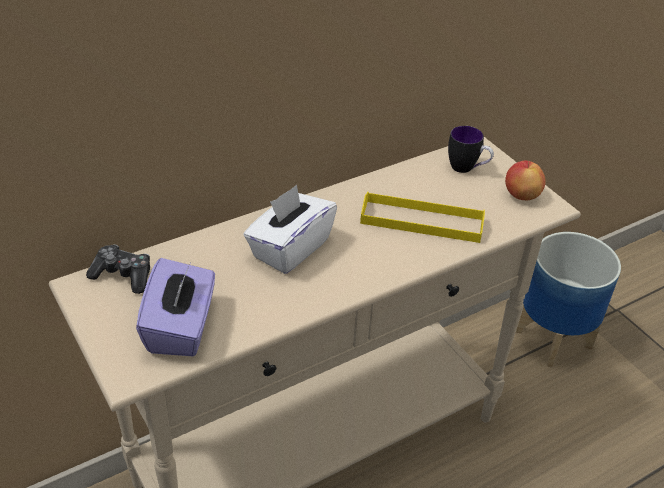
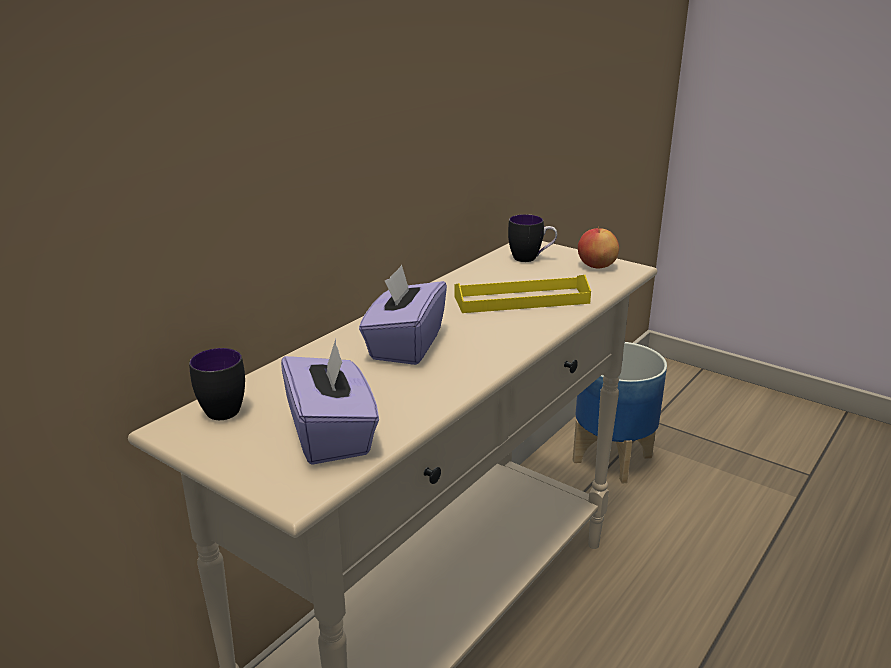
camera: 20 degrees left, 15 degrees down
game controller [86,244,150,294] -> mug [189,348,245,420]
white tissue box [243,185,337,274] -> purple tissue box [359,265,447,365]

